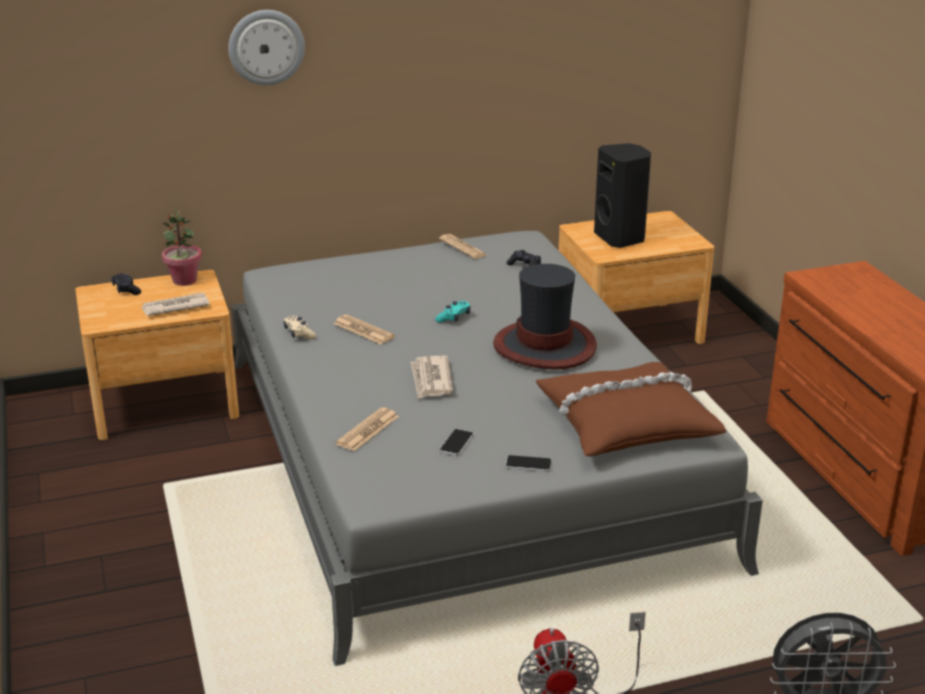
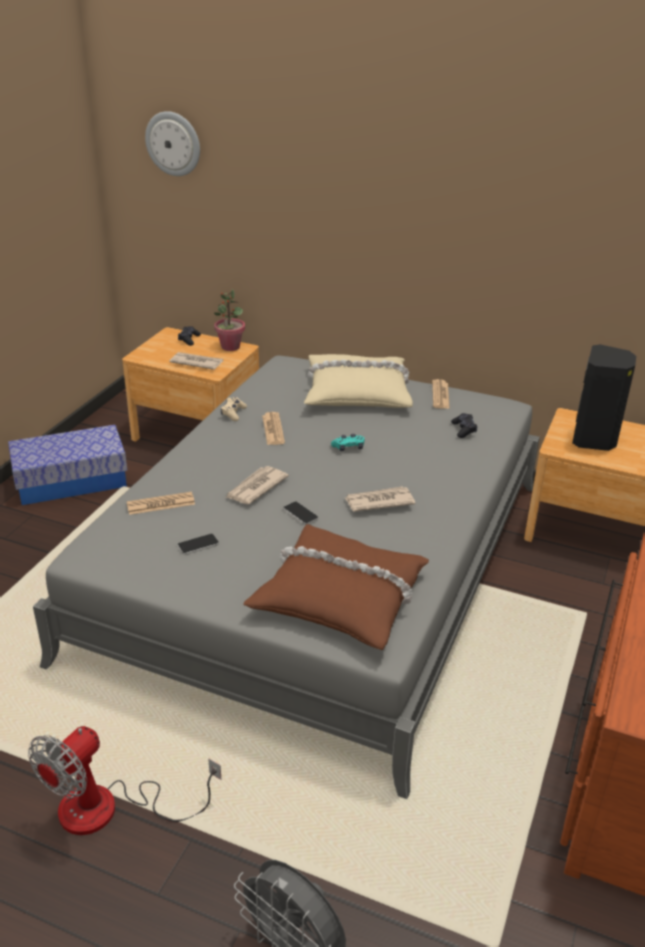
camera: 40 degrees right, 5 degrees up
wall clock [228,10,305,85] -> wall clock moved to [145,111,200,176]
hat [493,264,597,369] -> newspaper [345,487,415,512]
phone [506,455,551,472] -> phone moved to [283,501,318,525]
none -> storage box [8,425,127,505]
none -> beige pillow [304,354,413,408]

